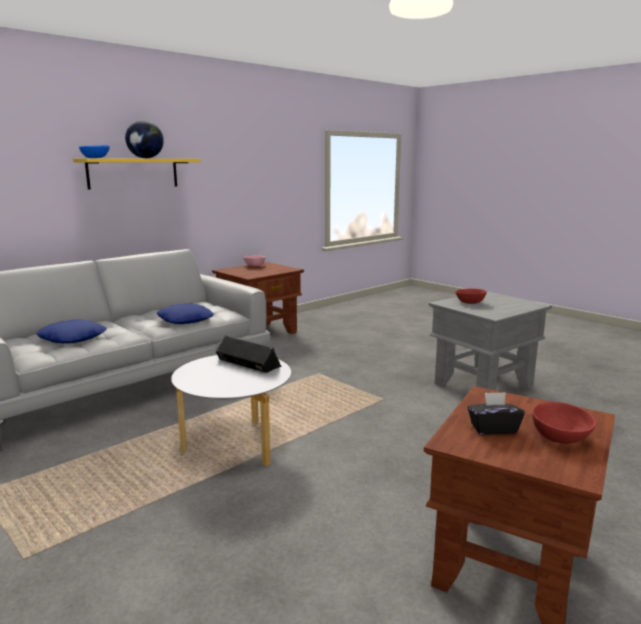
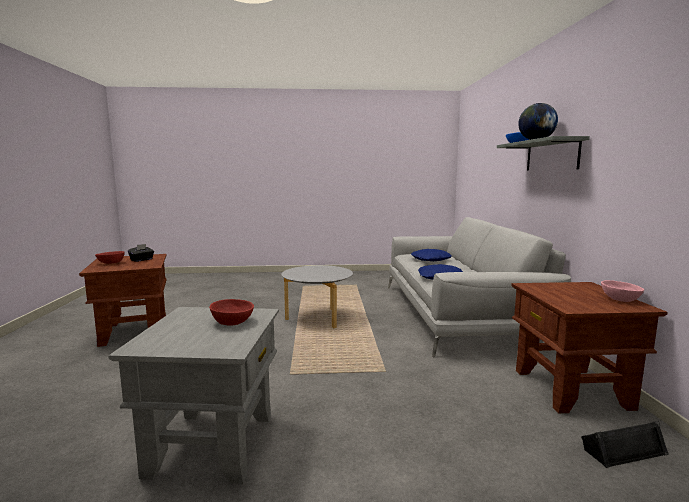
camera: 130 degrees right, 5 degrees down
yellow shelf [73,158,201,189] -> grey shelf [497,136,590,170]
black speaker [216,335,281,373] -> black speaker moved to [581,421,669,468]

